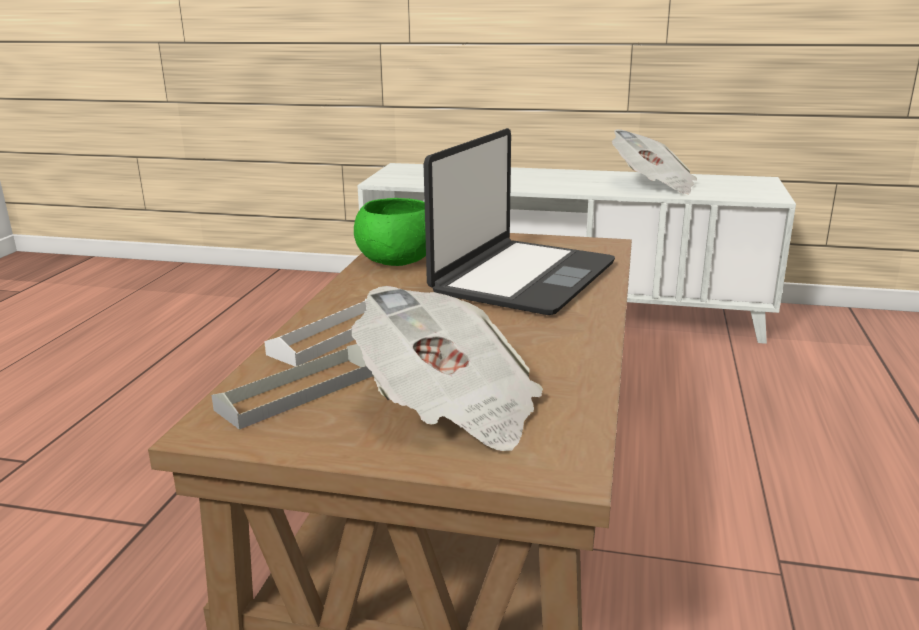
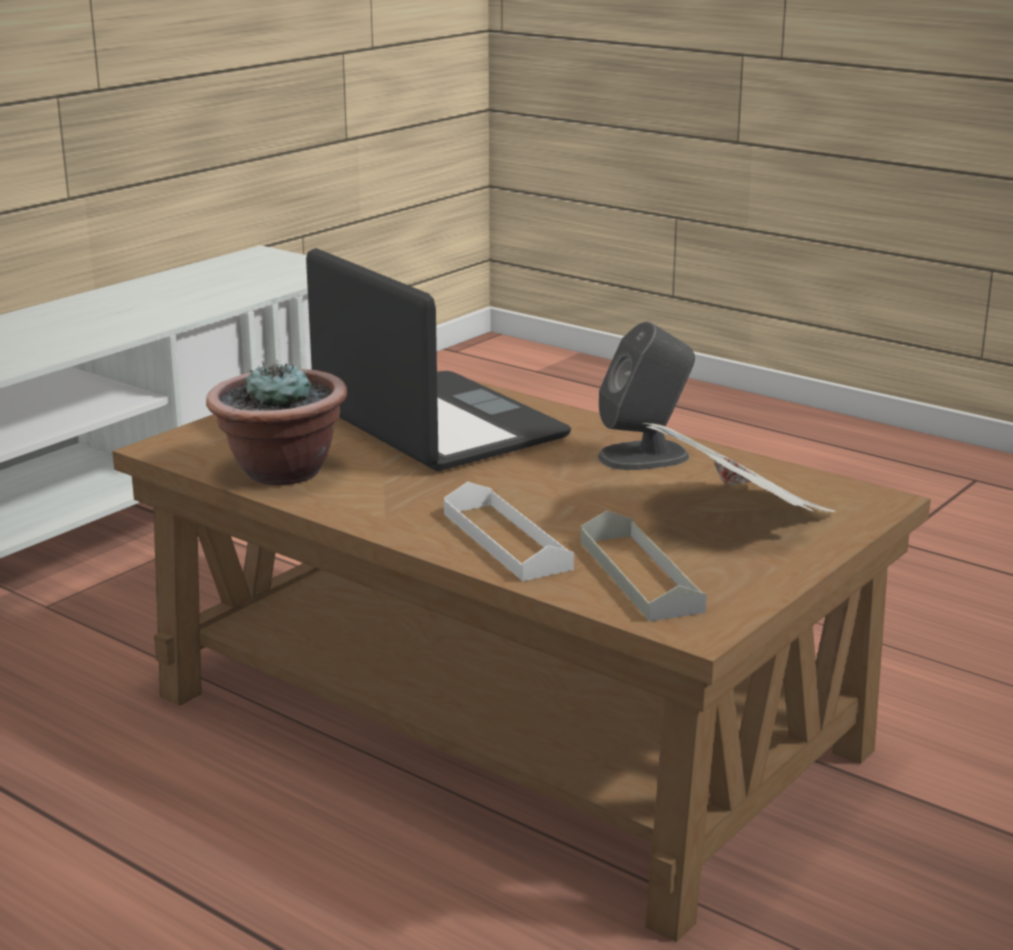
camera: 65 degrees left, 0 degrees up
green bowl [354,198,426,266] -> potted plant [206,360,347,485]
newspaper [612,129,697,194] -> none
none -> grey speaker [598,322,695,470]

